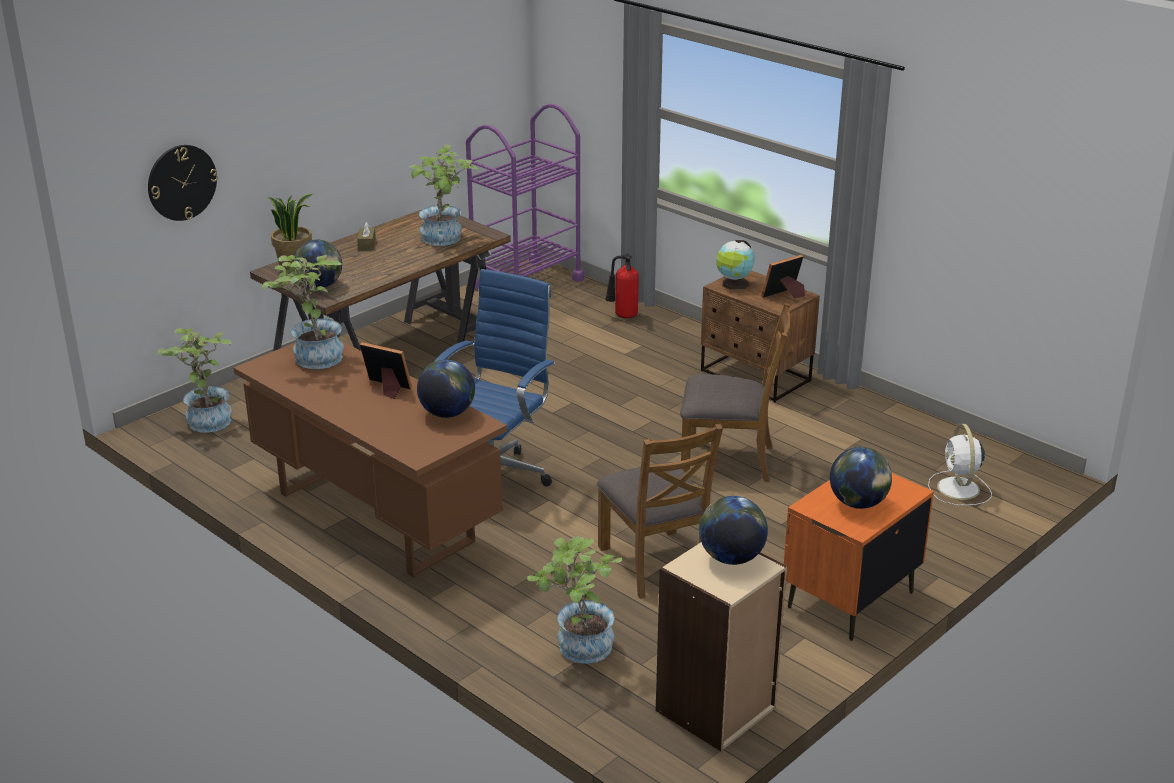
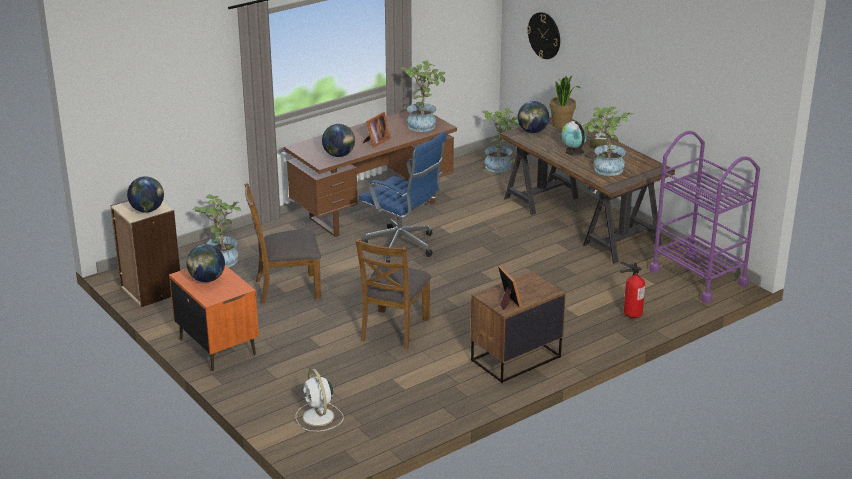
camera: 100 degrees right, 0 degrees up
globe [716,240,755,290] -> globe moved to [562,121,588,156]
white fan [928,424,992,506] -> white fan turned 120 degrees counterclockwise [296,369,344,432]

